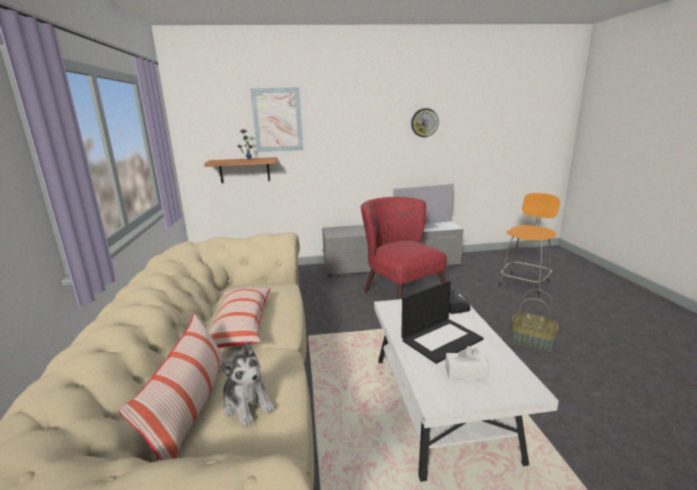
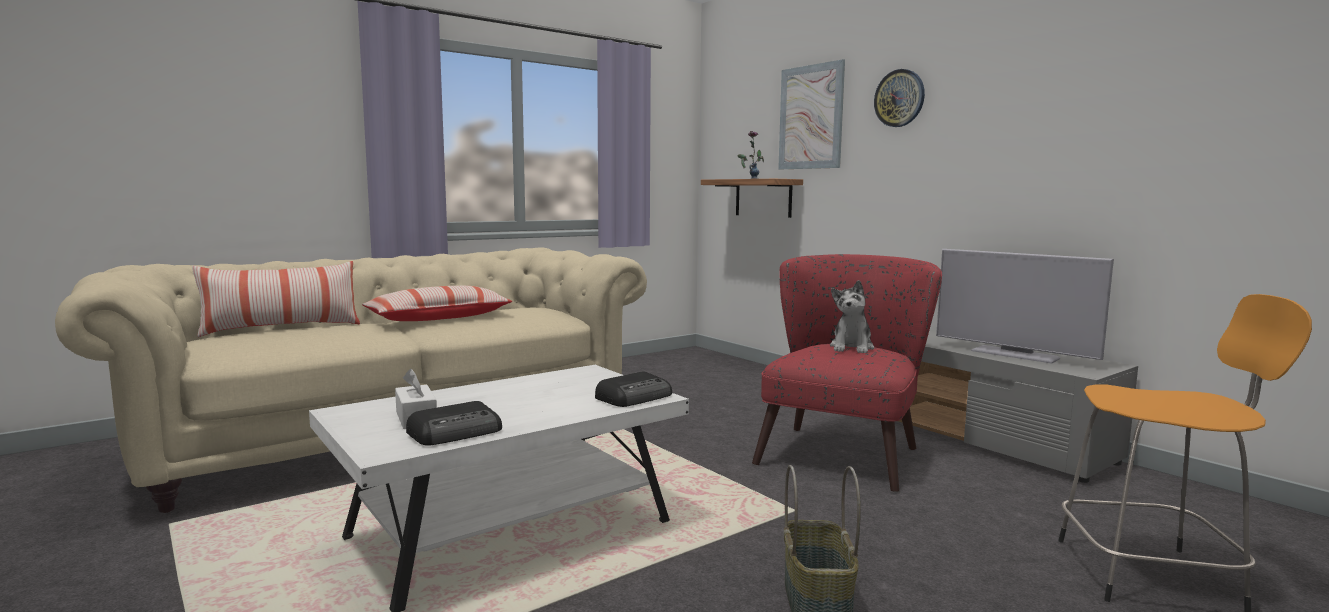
camera: 60 degrees right, 10 degrees down
plush toy [220,342,275,426] -> plush toy moved to [830,280,874,354]
laptop [401,280,484,364] -> none
wall clock [411,108,439,137] -> wall clock moved to [874,69,925,127]
none -> radio [406,401,502,446]

